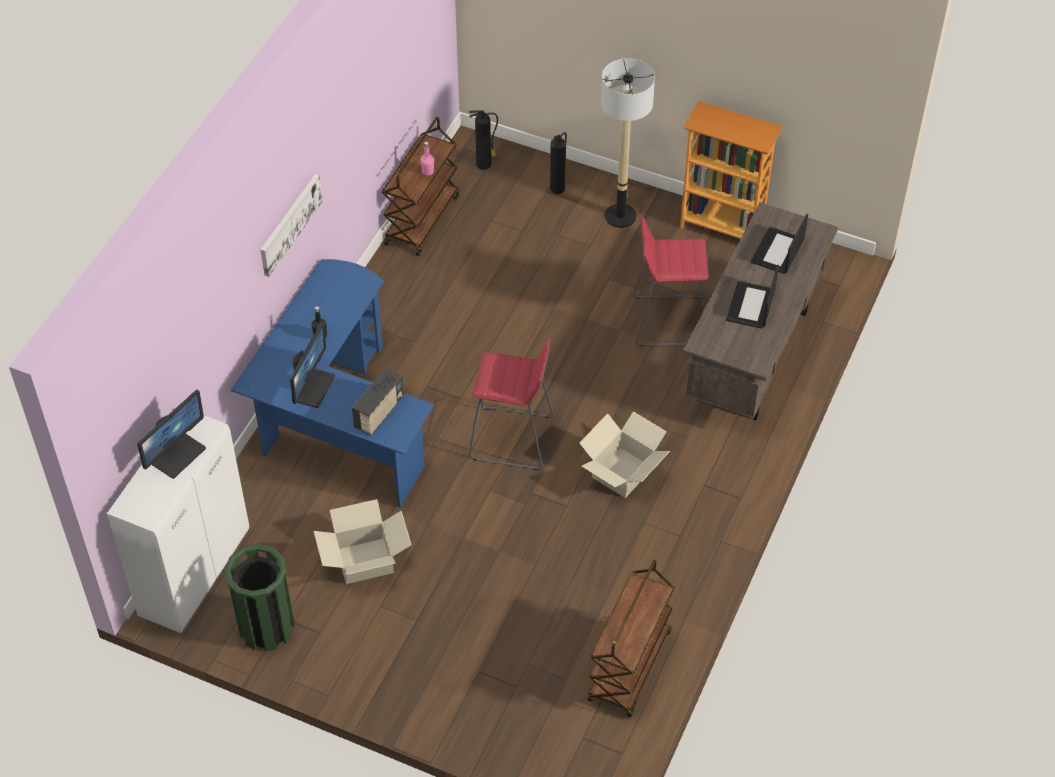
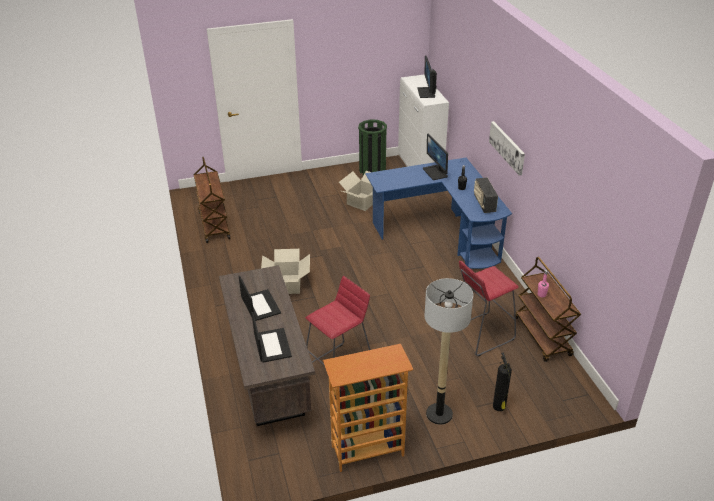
camera: 140 degrees right, 15 degrees down
radio [352,368,404,435] -> radio moved to [474,178,498,213]
fire extinguisher [469,110,498,170] -> none
red stool [469,339,554,470] -> red stool moved to [455,261,519,357]

